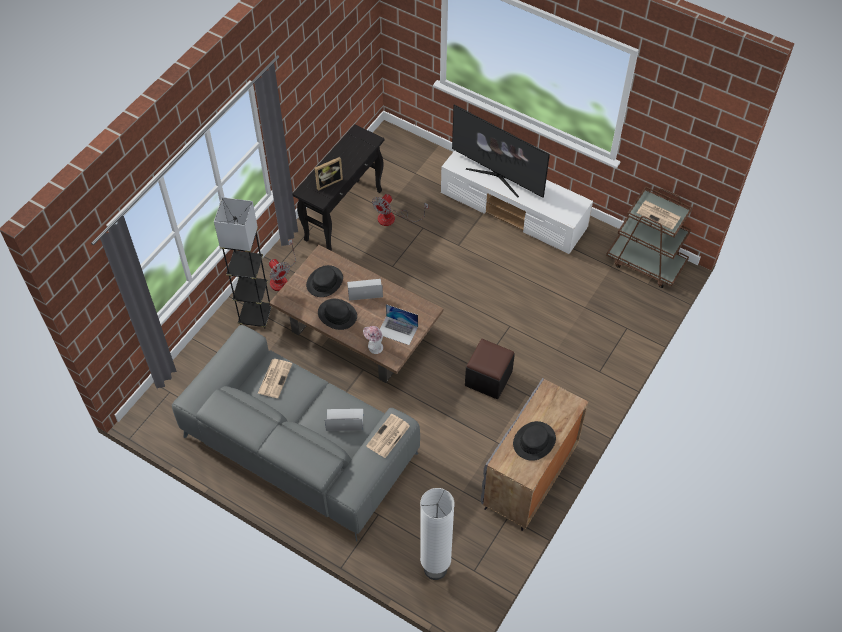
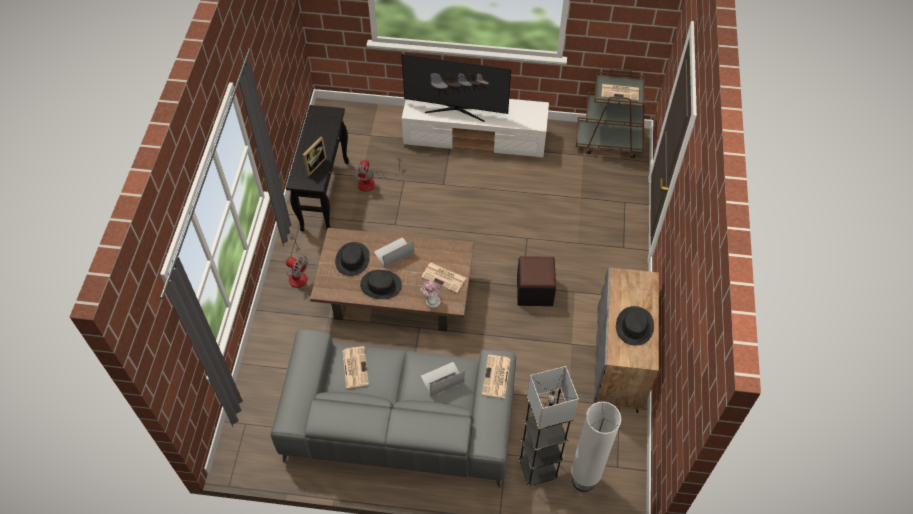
camera: 25 degrees left, 0 degrees up
grey floor lamp [214,197,271,328] -> grey floor lamp moved to [518,366,579,487]
laptop [380,304,418,345] -> newspaper [421,263,466,293]

